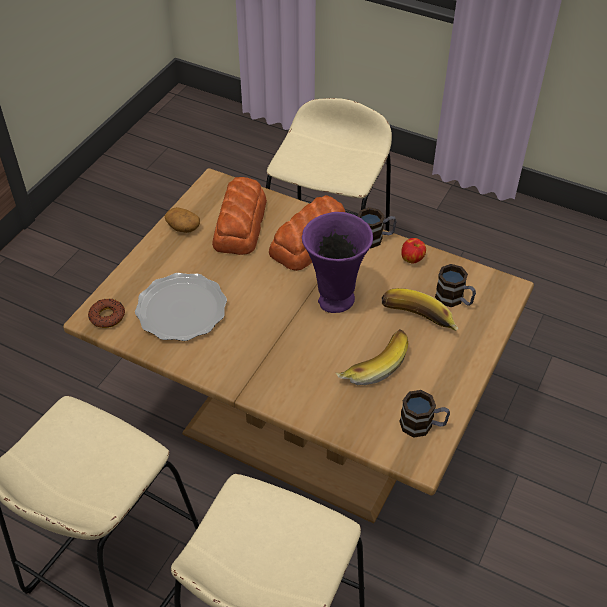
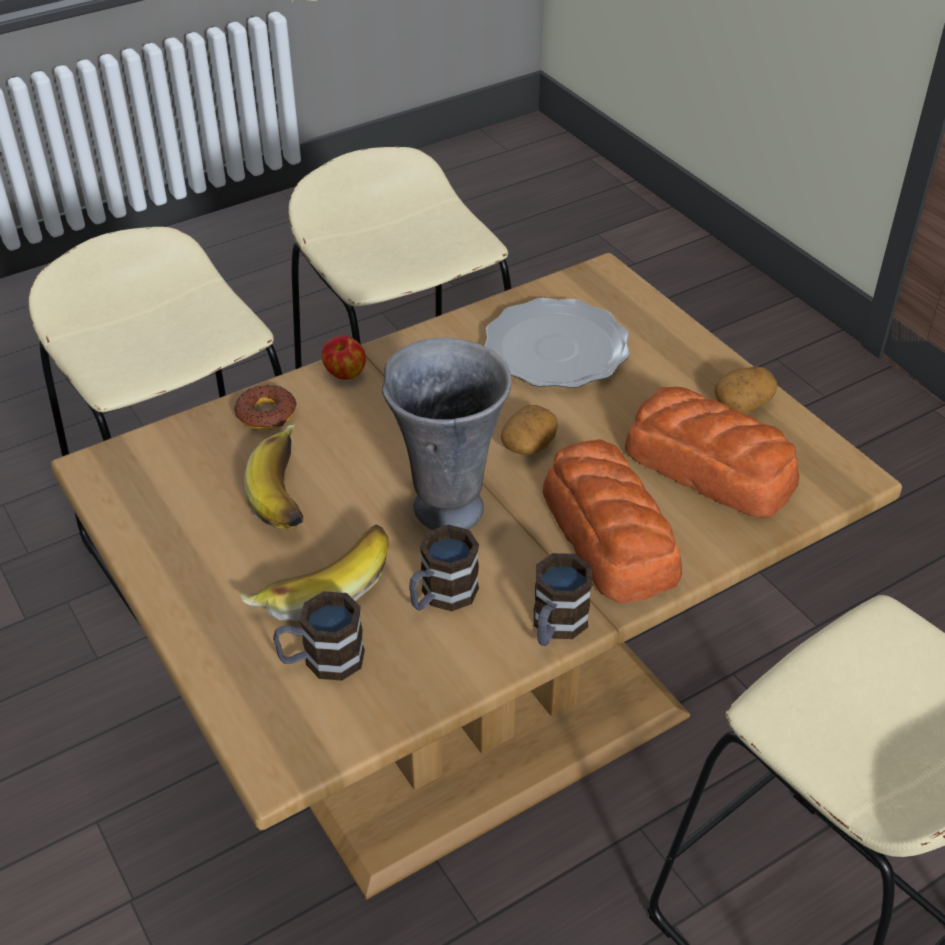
camera: 120 degrees right, 5 degrees down
donut [88,298,125,328] -> donut moved to [234,385,297,430]
purple vase [302,212,373,313] -> grey vase [382,337,512,530]
mug [400,390,450,438] -> mug moved to [409,525,479,611]
apple [401,238,426,264] -> apple moved to [322,335,366,380]
none -> potato [501,405,558,455]

